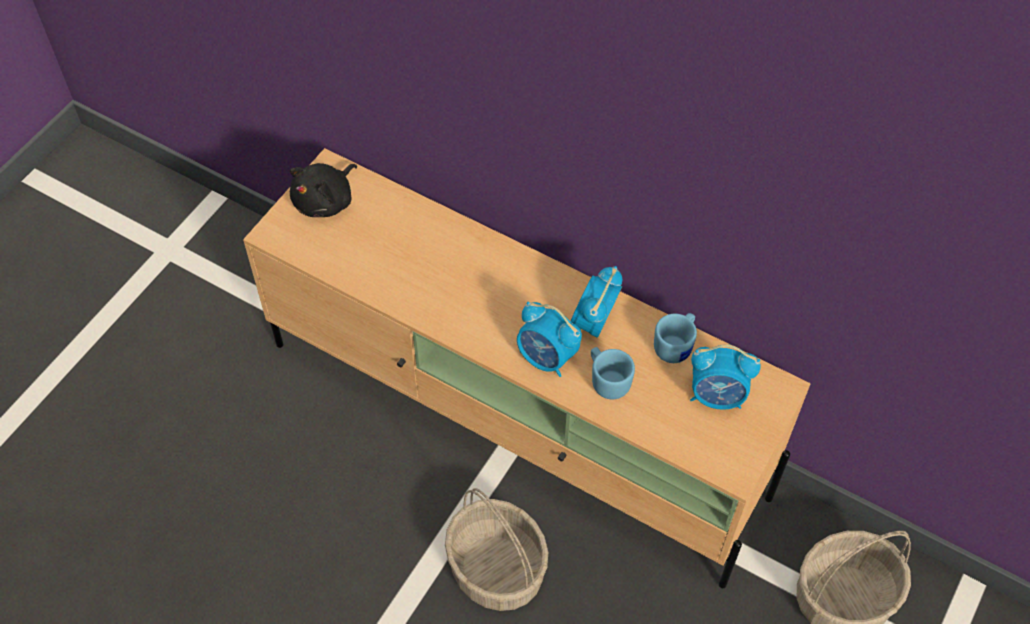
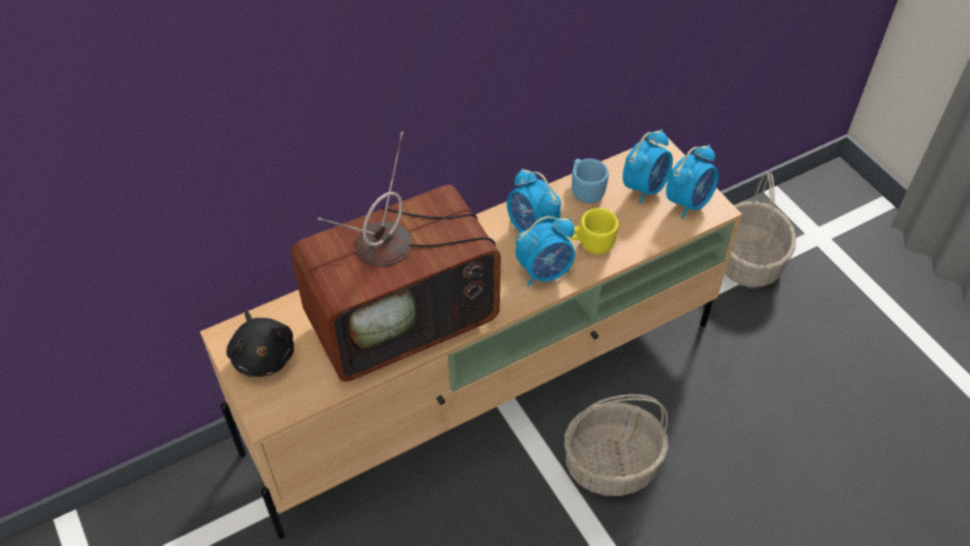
camera: 60 degrees left, 5 degrees down
blue mug [591,347,635,399] -> yellow mug [569,208,619,254]
none -> television [290,132,503,382]
none -> alarm clock [666,144,719,219]

